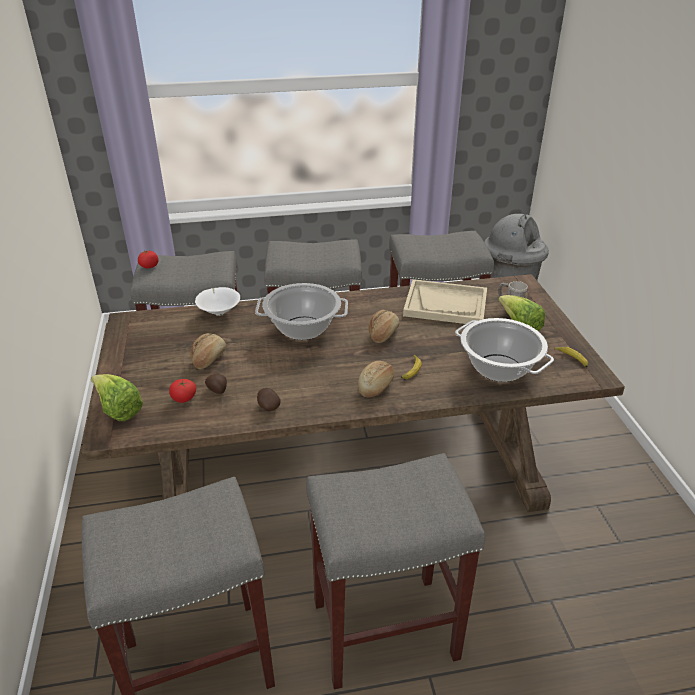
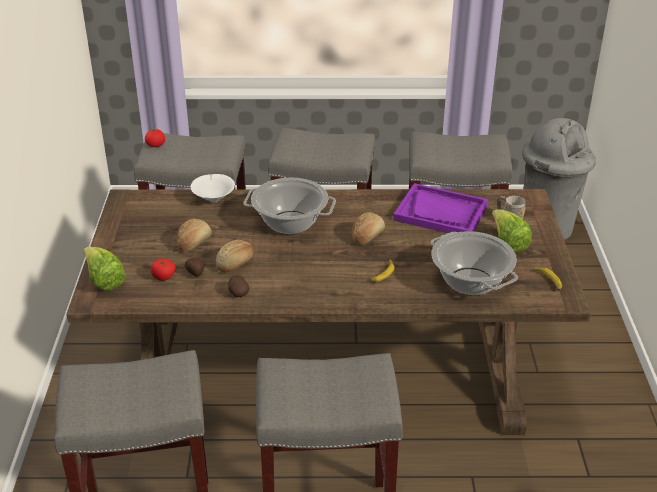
camera: 10 degrees right, 0 degrees up
bread [358,361,394,397] -> bread moved to [216,240,254,272]
beige tray [403,279,487,324] -> purple tray [393,183,489,233]

